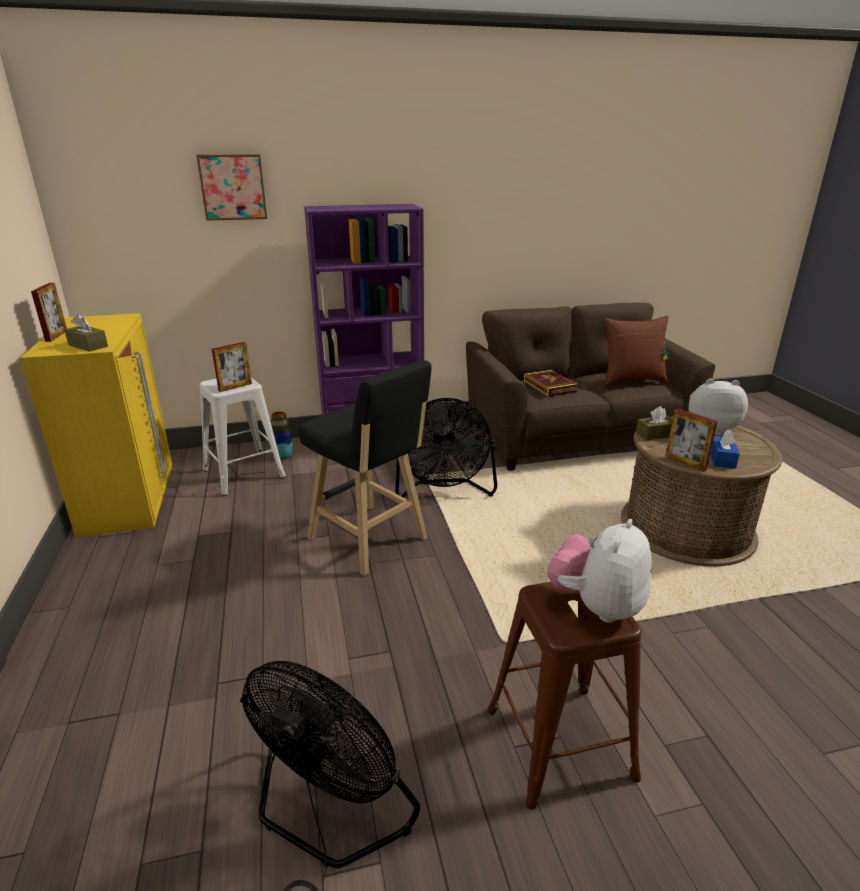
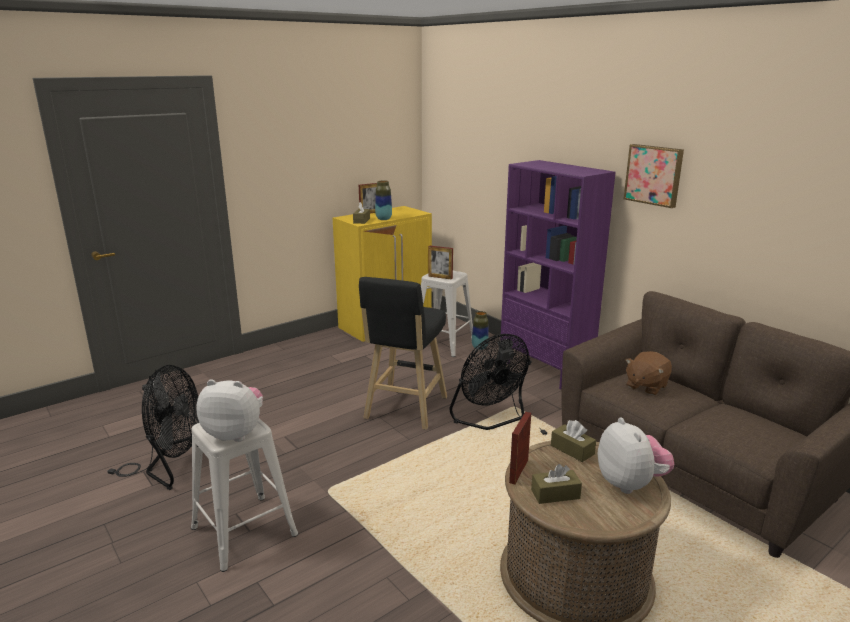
camera: 65 degrees right, 5 degrees down
picture [196,154,267,221] -> picture moved to [624,144,684,208]
black fan [395,398,497,497] -> black fan turned 90 degrees clockwise [450,334,547,435]
brown stool [487,582,642,810] -> white stool [191,418,298,572]
book [524,370,578,397] -> brown plush toy [626,351,672,395]
brown pillow [604,316,669,386] -> none
blue tissue box [710,429,740,469] -> brown tissue box [531,464,582,504]
none -> vase [375,180,392,220]

